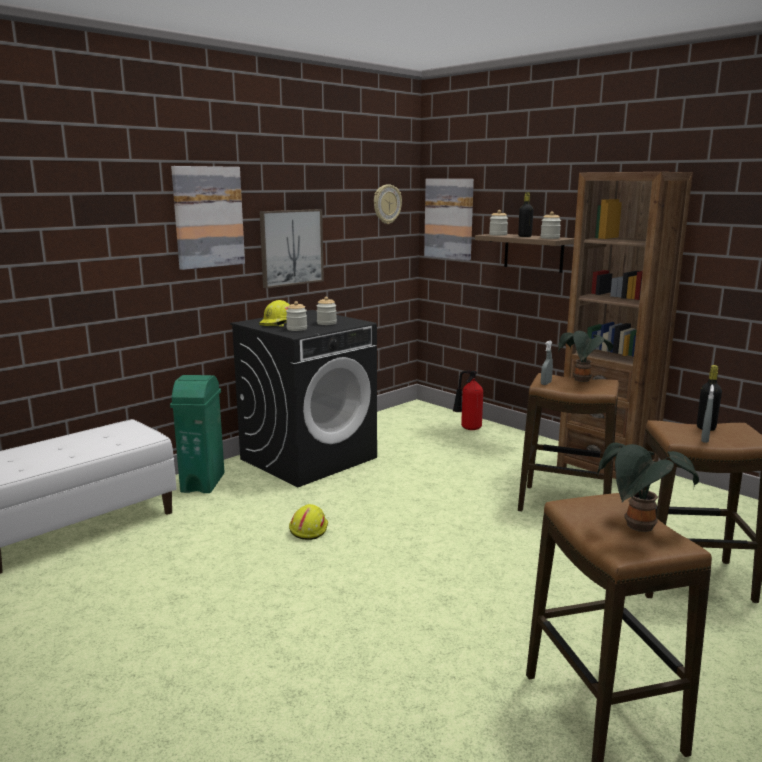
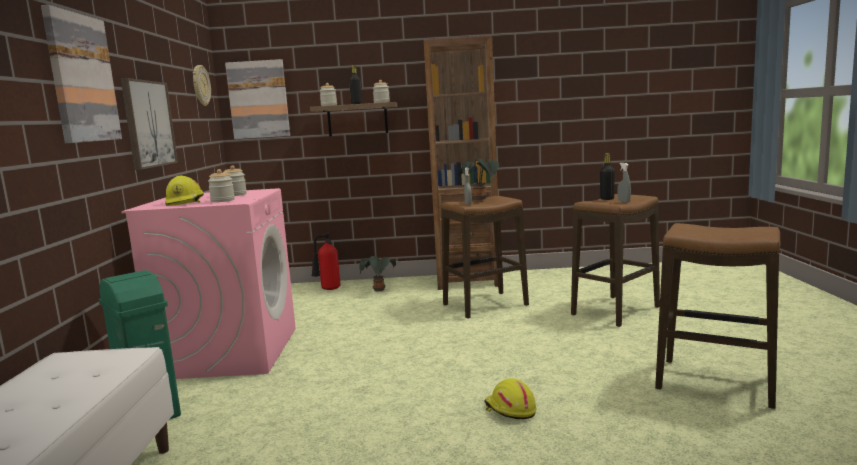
camera: 45 degrees left, 5 degrees down
black washing machine [230,310,377,487] -> pink washing machine [121,188,296,379]
yellow hard hat [289,504,328,540] -> yellow hard hat moved to [484,378,536,420]
potted plant [597,443,699,532] -> potted plant moved to [359,256,396,291]

